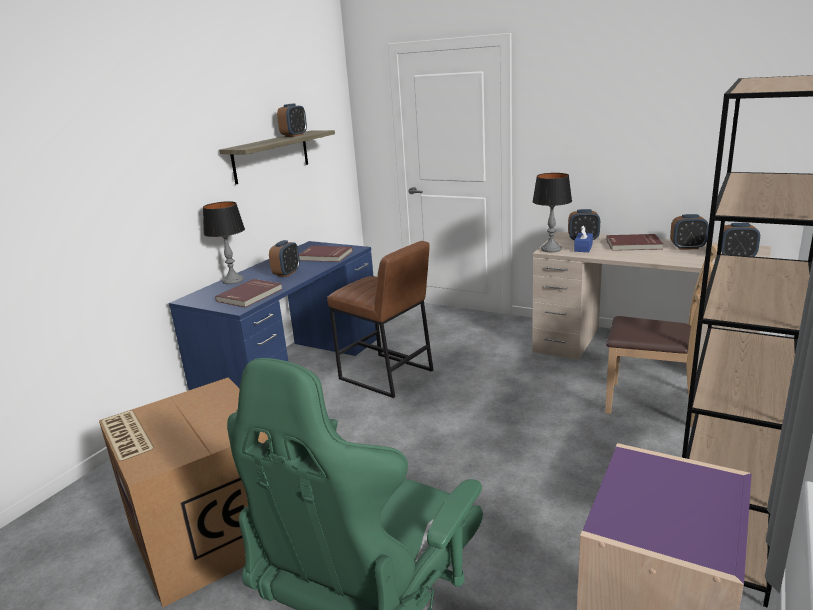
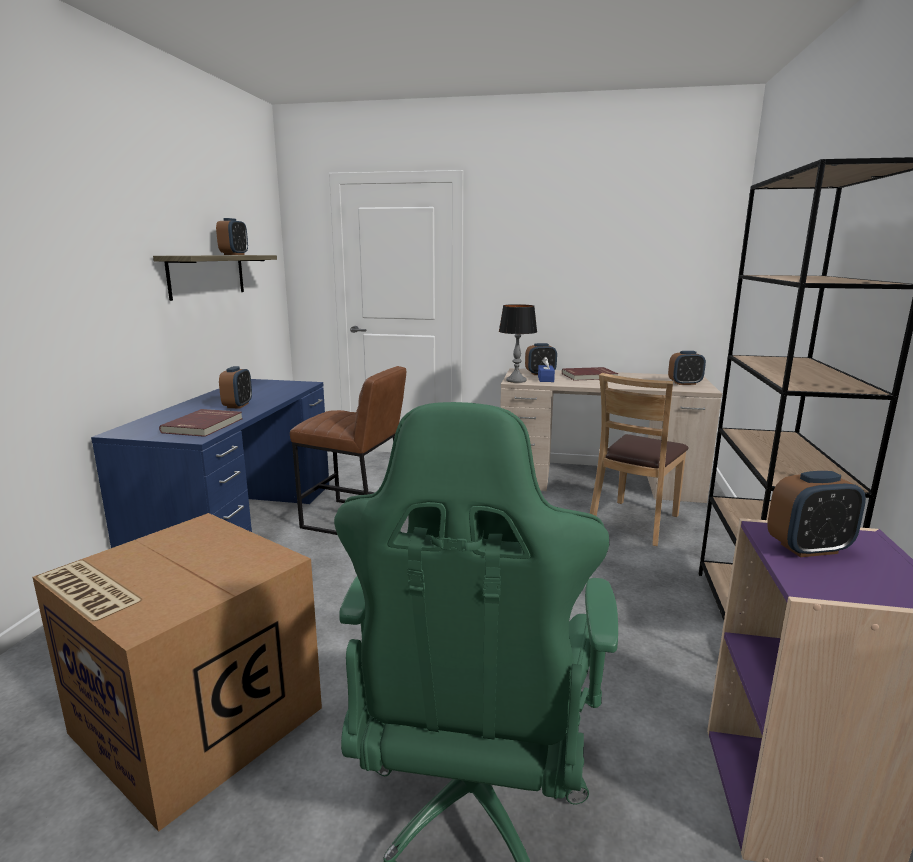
camera: 20 degrees left, 5 degrees down
table lamp [203,201,245,284] -> none
red book [299,246,353,262] -> none
brown chair [605,245,722,427] -> brown chair turned 120 degrees clockwise [590,373,688,546]
alarm clock [670,214,709,250] -> alarm clock moved to [767,471,866,557]

